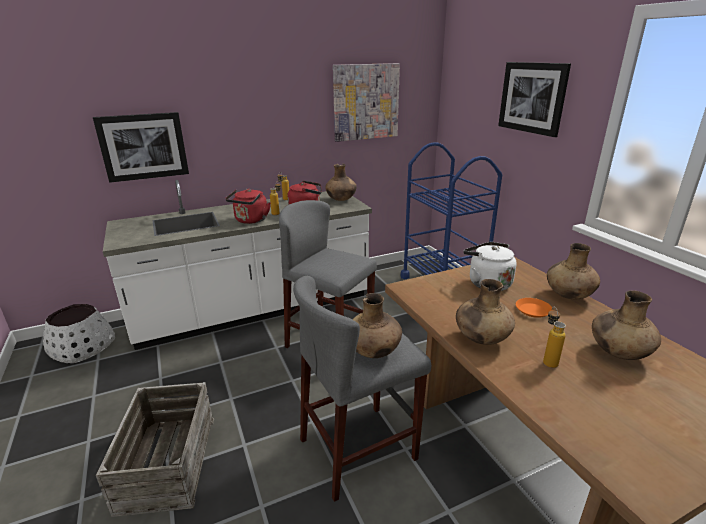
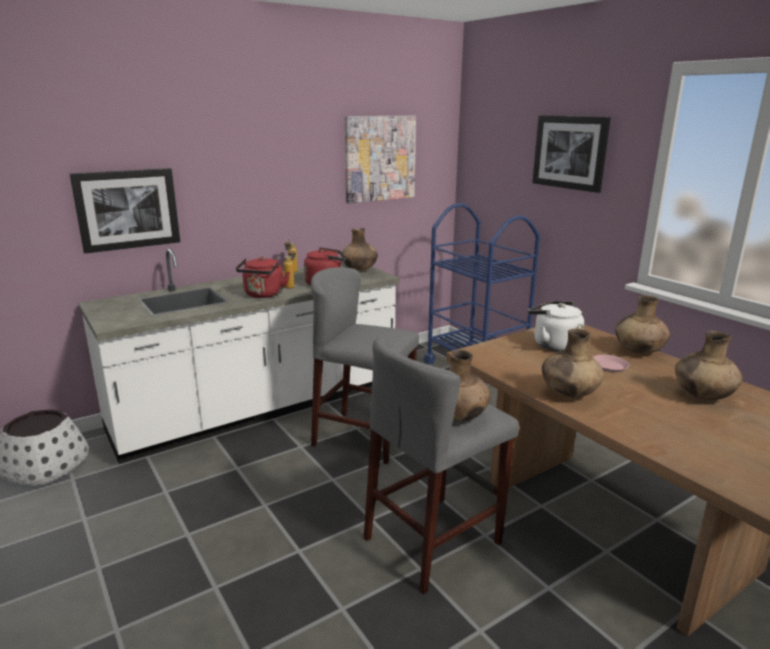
camera: 10 degrees left, 5 degrees down
crate [96,382,214,517] -> none
orange plate [516,298,553,318] -> pink plate [593,355,629,372]
bottle [543,307,566,368] -> none

